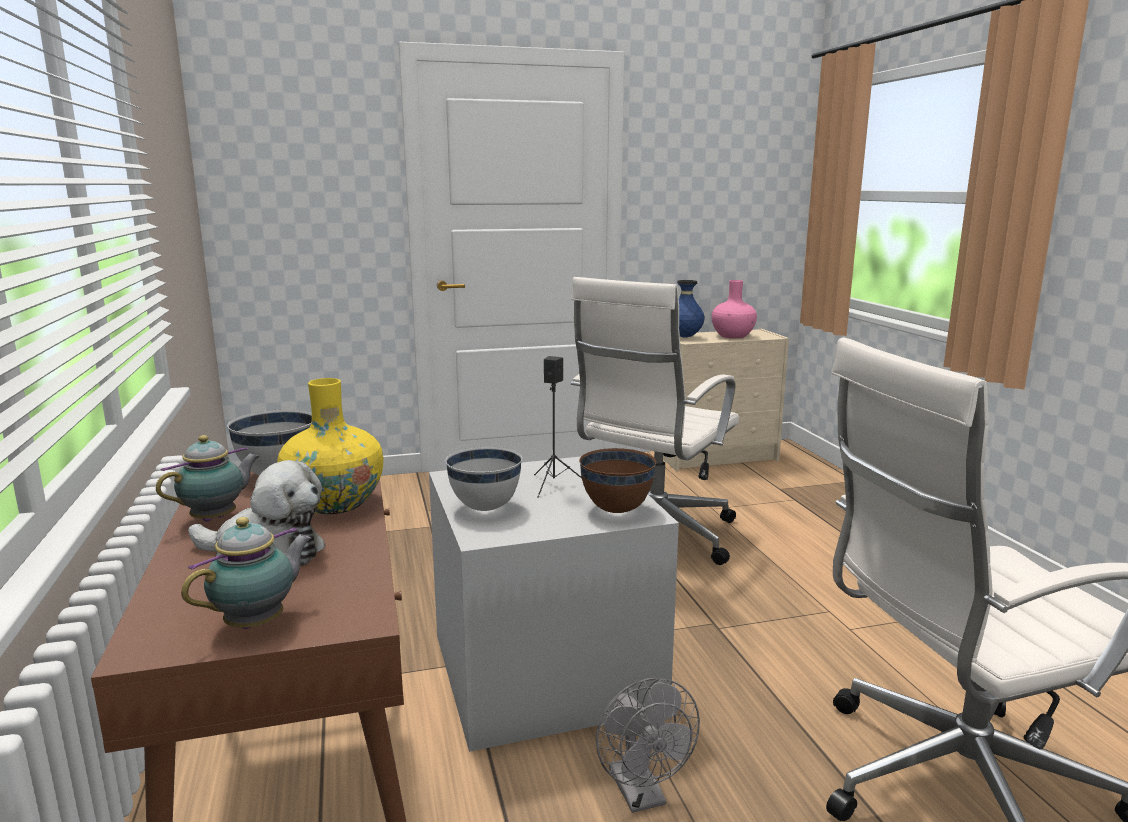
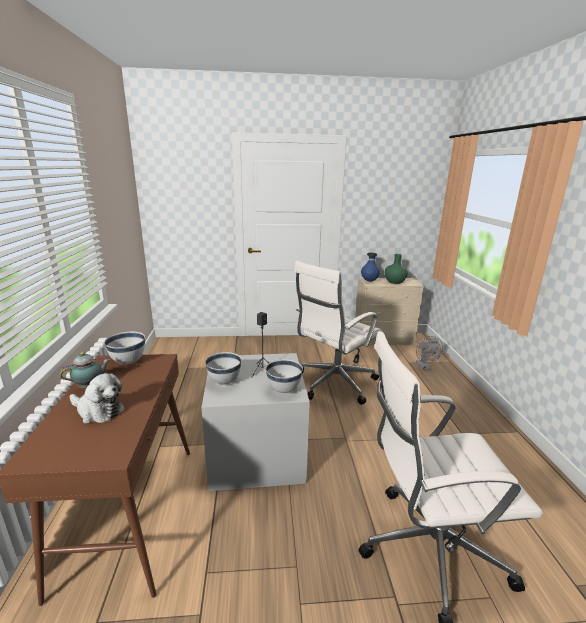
camera: 10 degrees right, 5 degrees up
teapot [181,517,312,629] -> none
yellow vase [277,378,384,514] -> none
brown bowl [579,448,656,513] -> white bowl [266,359,303,393]
grey fan [596,678,700,813] -> grey fan moved to [416,336,443,370]
pink vase [712,280,757,339] -> green vase [385,254,408,284]

